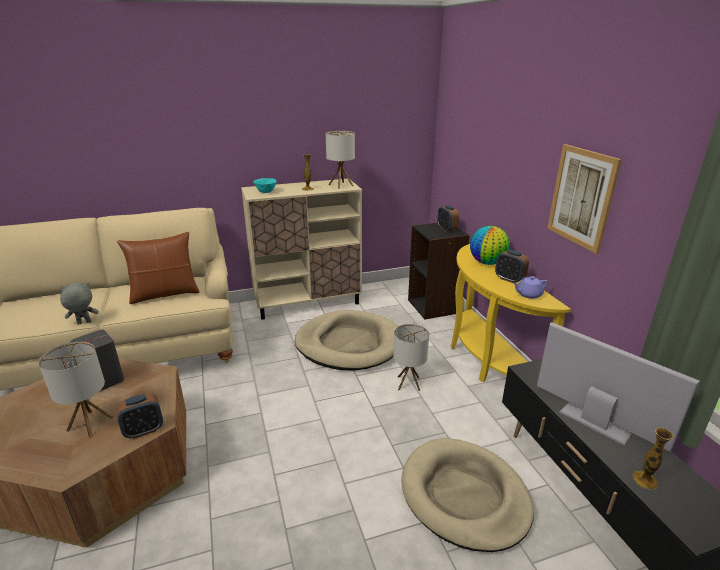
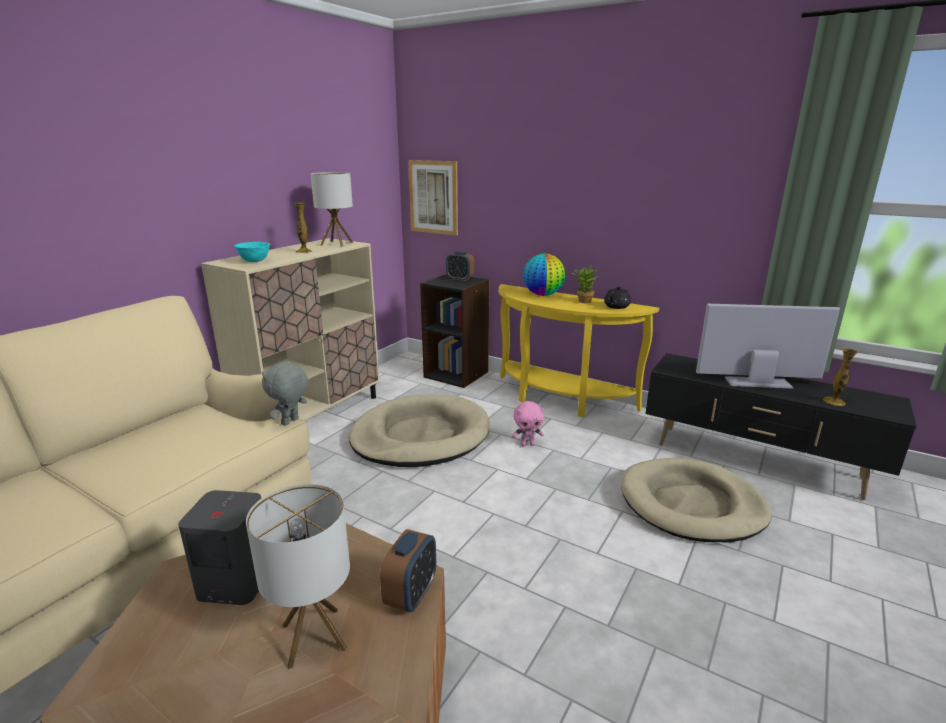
camera: 40 degrees left, 5 degrees down
grey plush toy [60,283,99,325] -> grey plush toy moved to [262,360,308,426]
brown pillow [117,232,199,304] -> none
table lamp [393,324,429,391] -> pink plush toy [512,401,544,446]
alarm clock [495,250,529,283] -> potted plant [571,264,598,303]
purple teapot [513,276,548,299] -> black teapot [604,287,631,309]
picture [547,144,622,254] -> picture moved to [408,160,458,236]

